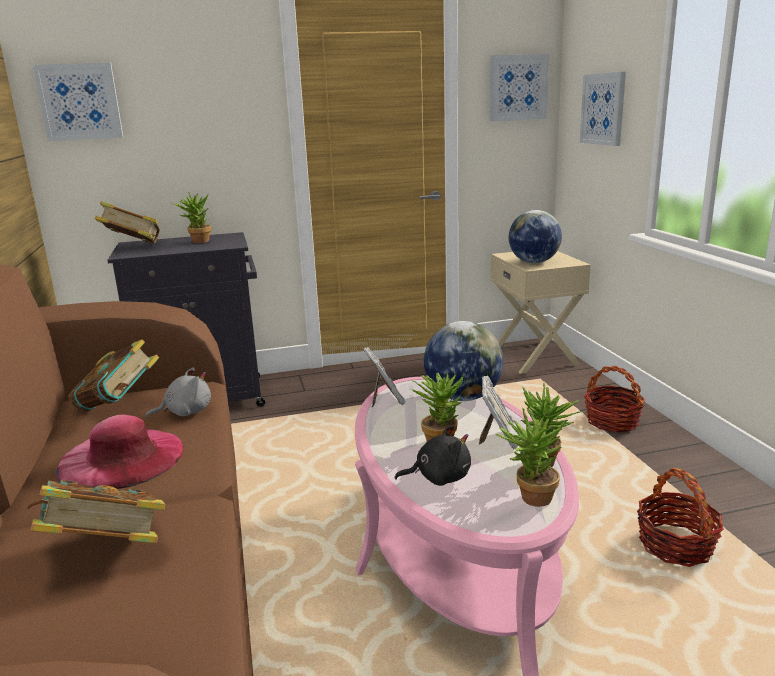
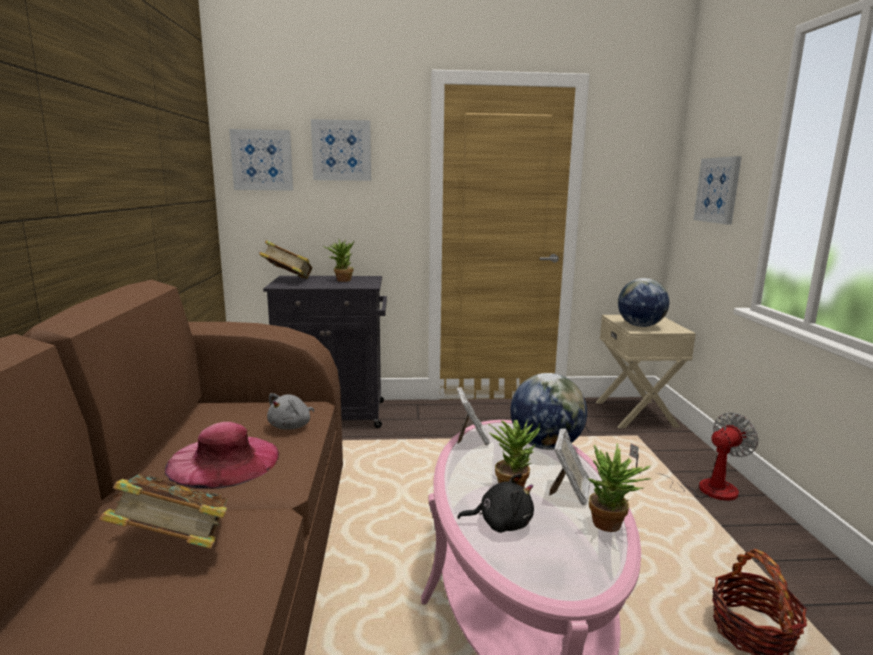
camera: 10 degrees right, 5 degrees down
book [68,339,159,411] -> none
grey plush toy [145,367,211,418] -> grey plush toy turned 135 degrees clockwise [267,393,314,430]
picture [489,54,549,122] -> picture moved to [311,119,371,181]
potted plant [495,408,566,507] -> none
basket [584,366,645,433] -> fan [630,412,758,501]

